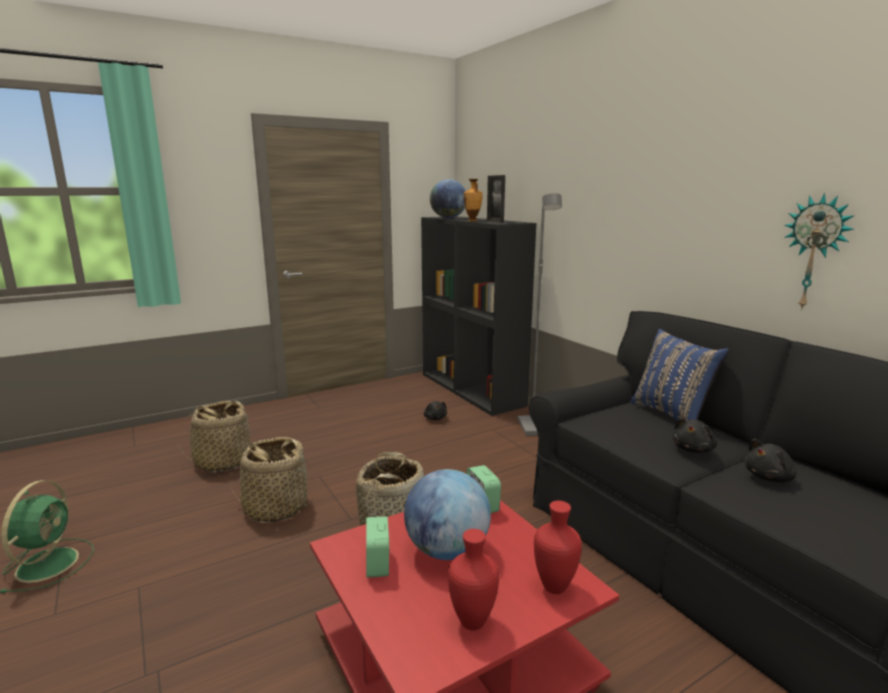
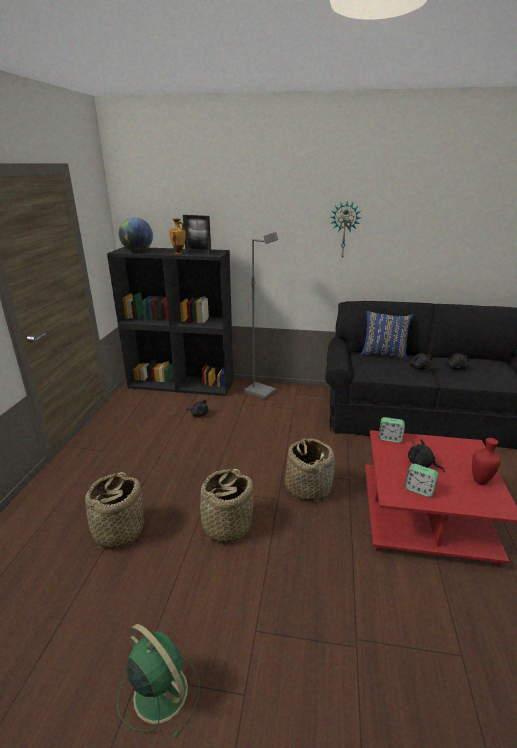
camera: 50 degrees left, 10 degrees up
globe [404,469,491,560] -> black plush toy [408,439,445,472]
red vase [534,501,582,594] -> none
wall clock [784,193,855,310] -> wall clock moved to [330,201,361,258]

